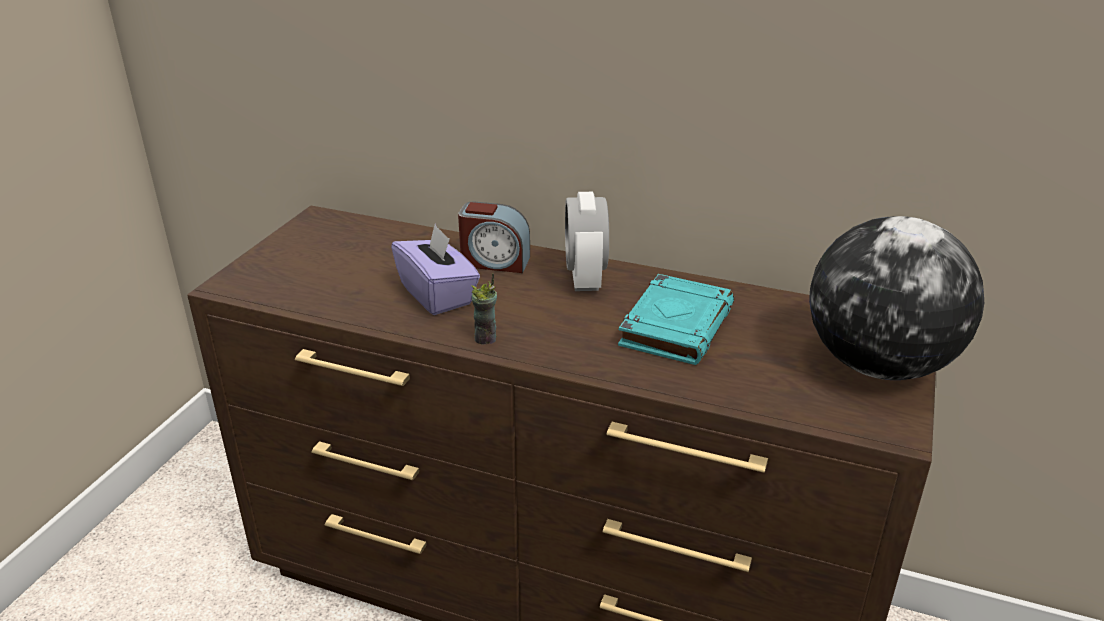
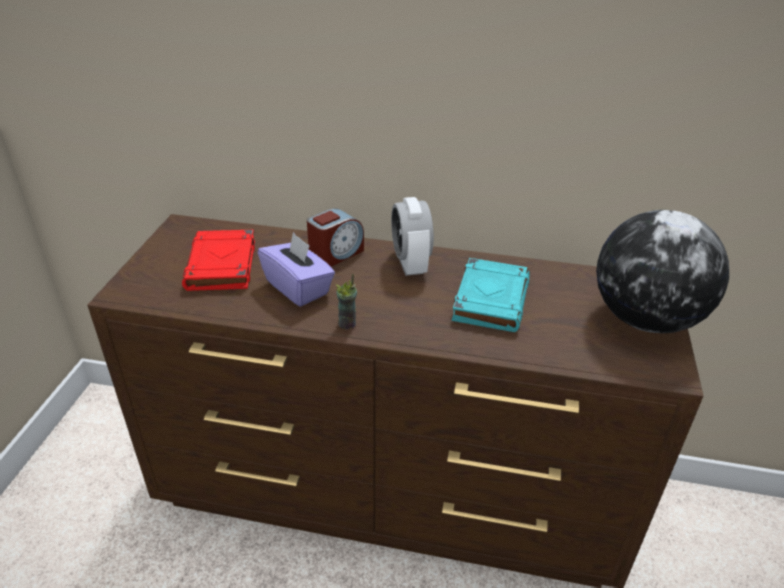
camera: 10 degrees left, 5 degrees up
alarm clock [458,202,530,273] -> alarm clock turned 45 degrees counterclockwise [307,208,364,267]
none -> red book [182,230,255,291]

